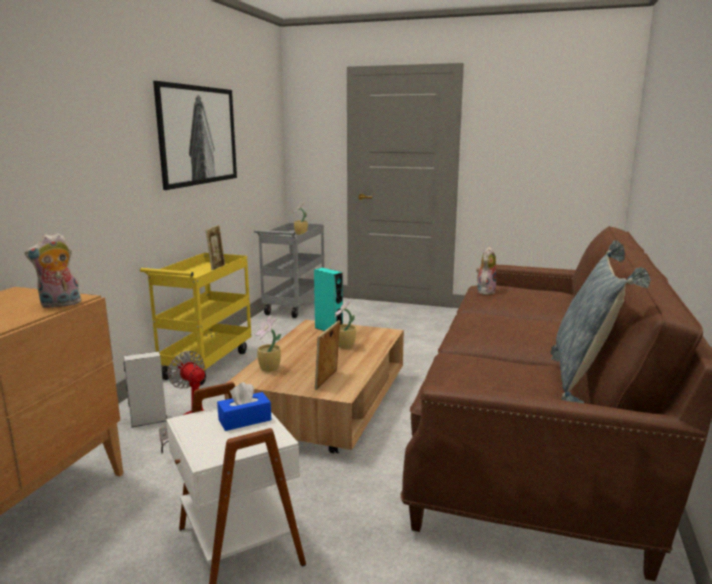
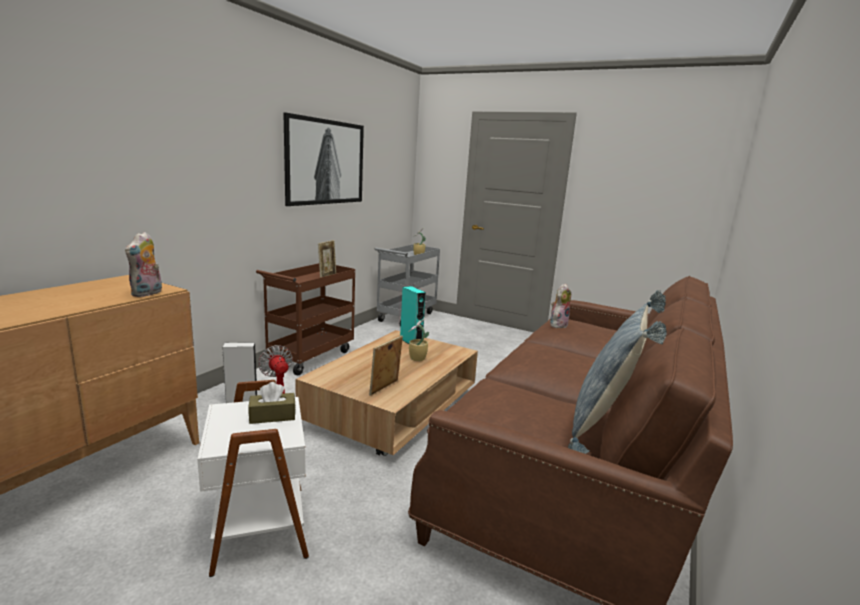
camera: 10 degrees right, 0 degrees up
plush toy [25,233,81,308] -> plush toy turned 60 degrees counterclockwise [125,232,162,297]
yellow cart [140,253,251,385] -> brown cart [256,263,355,375]
blue tissue box [217,382,271,431] -> brown tissue box [248,382,296,424]
potted plant [255,315,281,372] -> none

